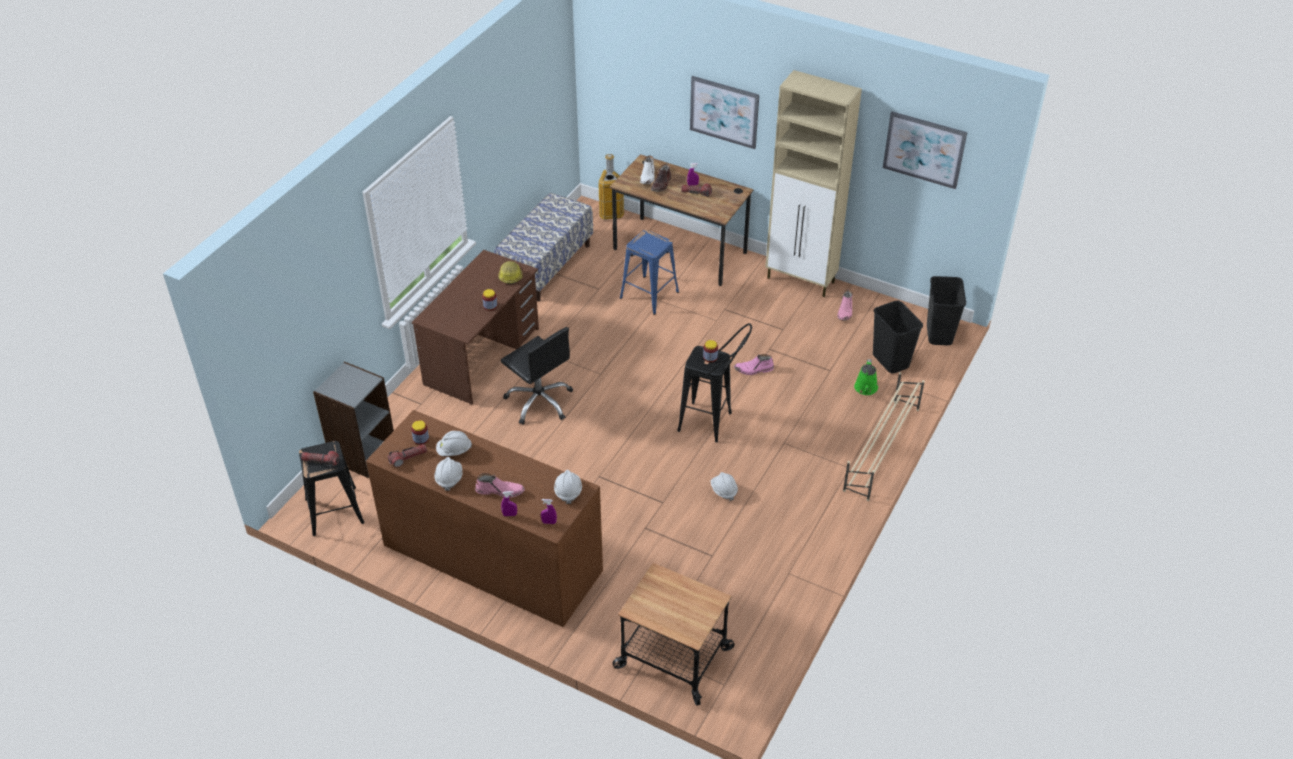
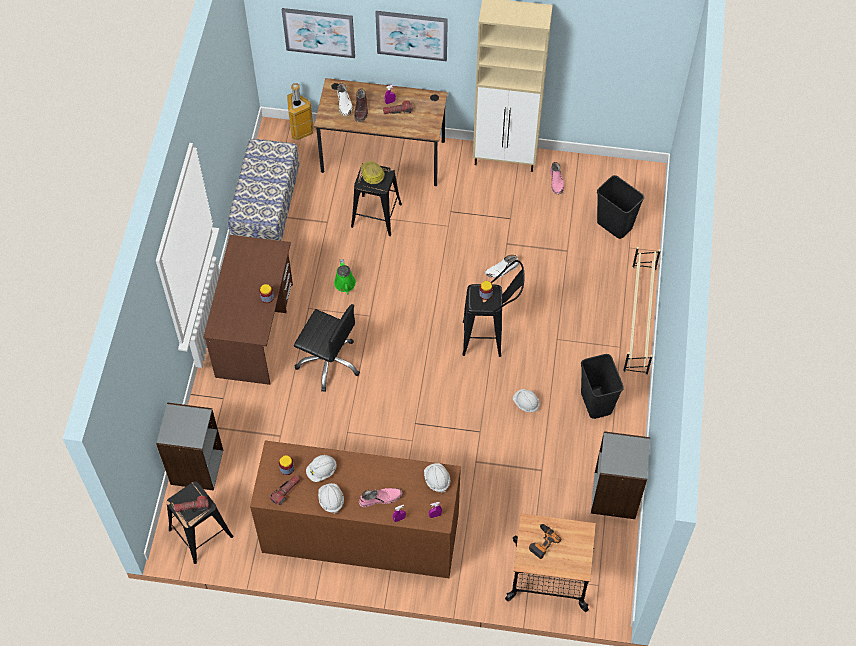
camera: 20 degrees left, 15 degrees up
hard hat [498,261,522,284] -> hard hat moved to [361,161,385,184]
blue stool [620,230,679,315] -> black stool [351,163,402,236]
pink boot [734,354,774,375] -> white boot [485,255,519,278]
green watering can [854,359,878,395] -> green watering can moved to [334,259,356,295]
picture [883,112,967,189] -> picture moved to [282,8,355,58]
black trash can [927,276,966,345] -> black trash can moved to [581,354,624,419]
none -> power drill [529,524,561,559]
none -> grey bookcase [591,431,650,519]

